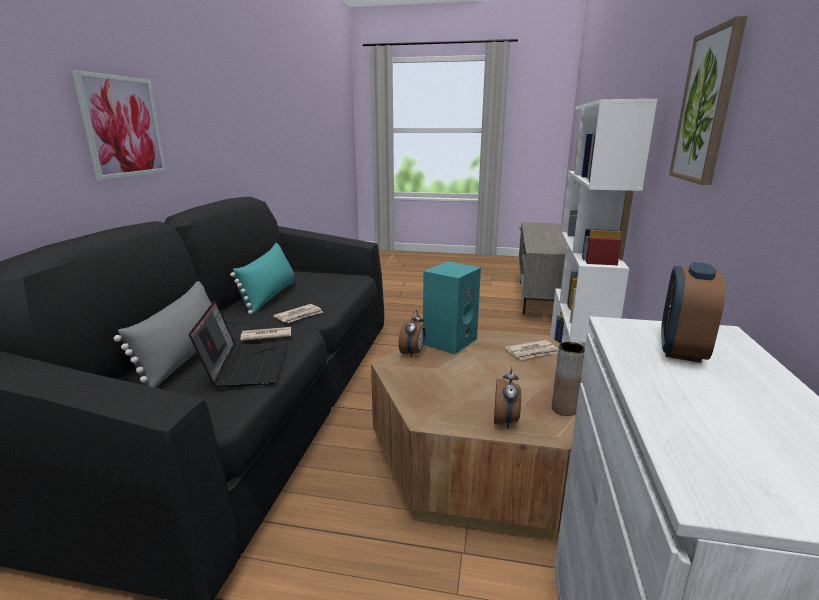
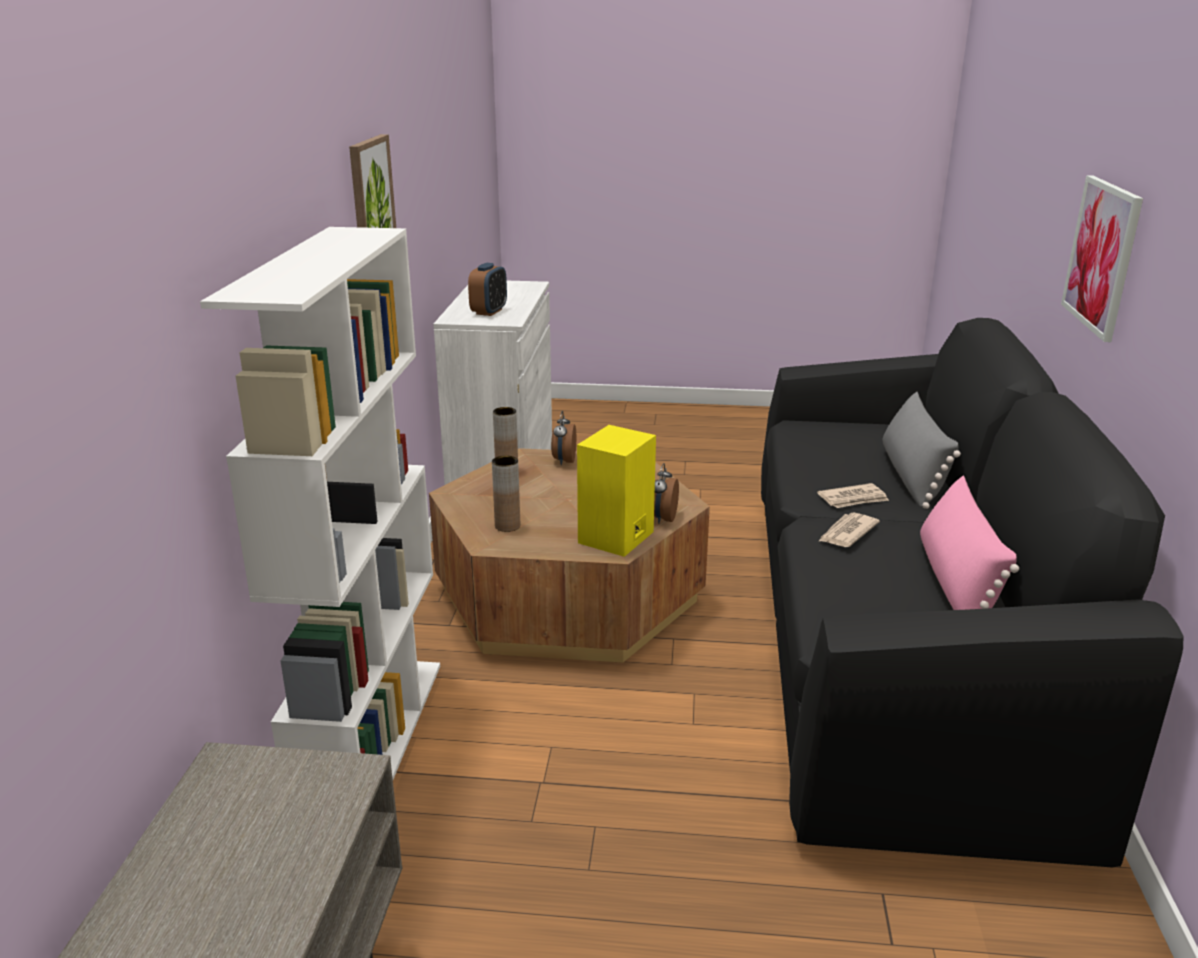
camera: 175 degrees right, 5 degrees up
laptop [189,300,287,388] -> none
turquoise pillow [230,243,295,314] -> pink pillow [920,476,1019,610]
turquoise speaker [423,261,481,355] -> yellow speaker [577,425,656,557]
newspaper [505,340,558,360] -> brown vase [492,455,520,532]

